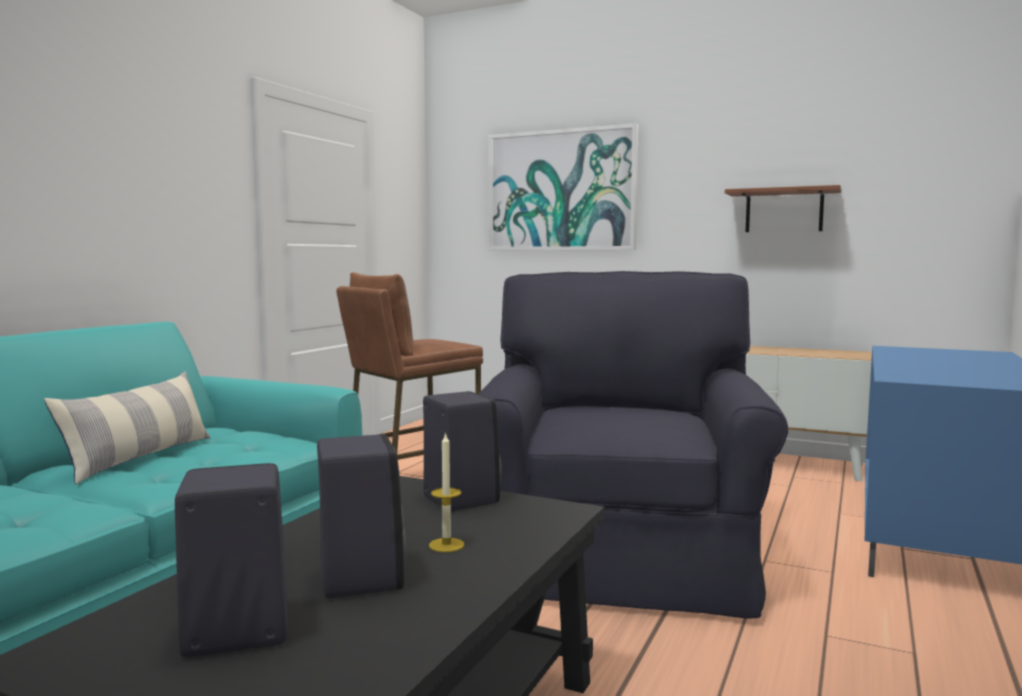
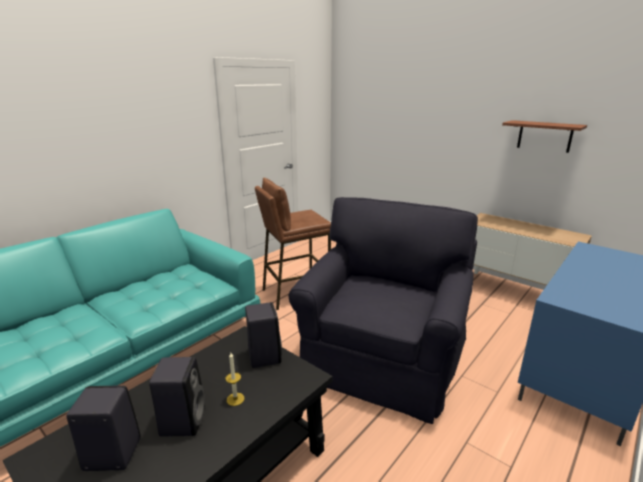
camera: 15 degrees right, 15 degrees up
pillow [44,372,210,484] -> none
picture [489,123,639,251] -> none

